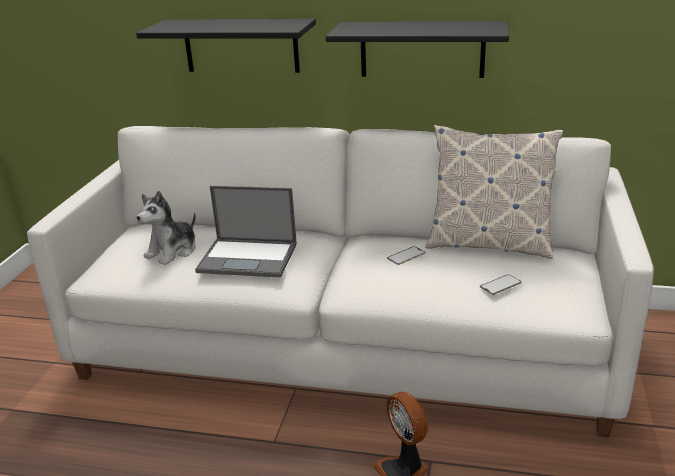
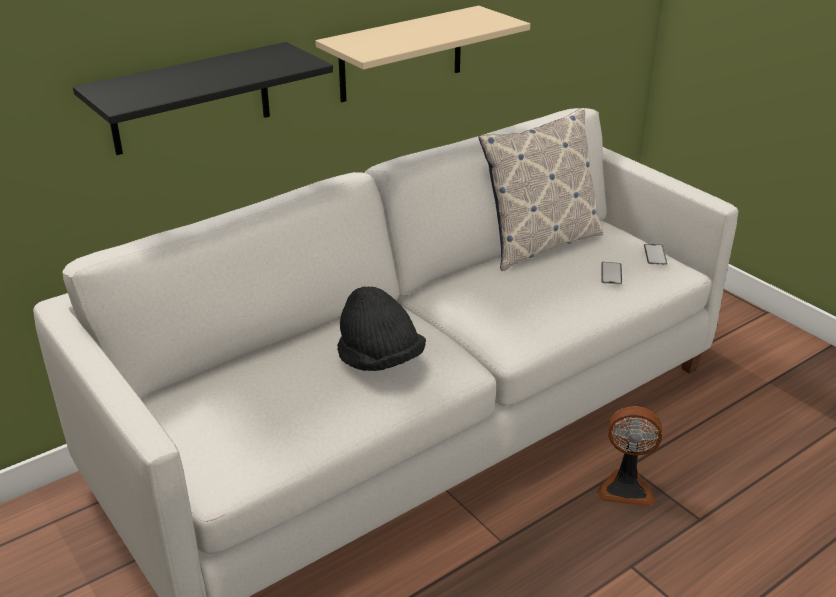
camera: 50 degrees left, 5 degrees up
plush toy [137,191,196,265] -> none
laptop [195,186,297,278] -> black hat [337,286,426,371]
black shelf [326,21,509,78] -> beige shelf [315,6,530,102]
phone [387,246,426,265] -> phone moved to [644,244,667,265]

